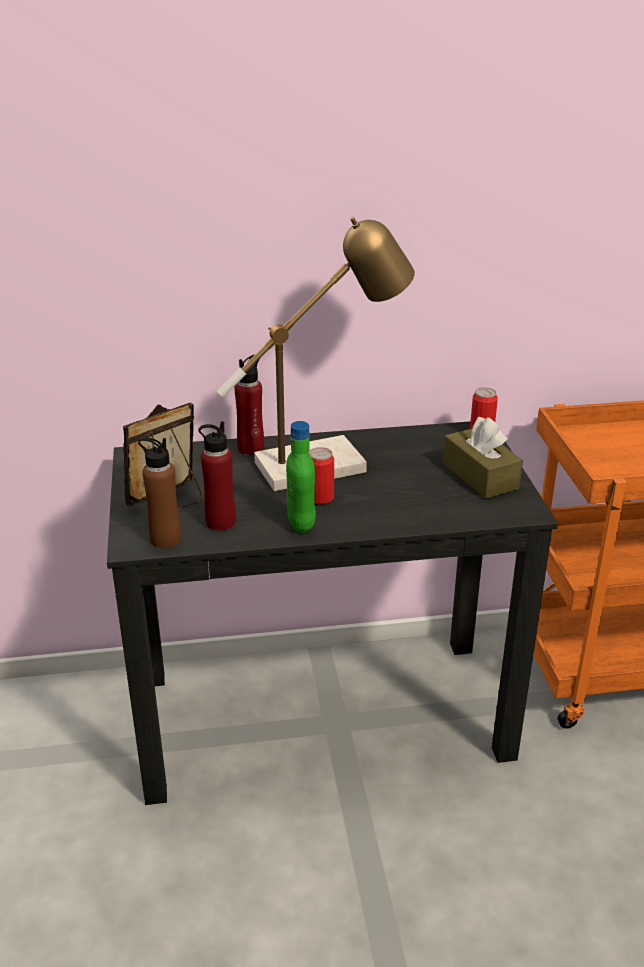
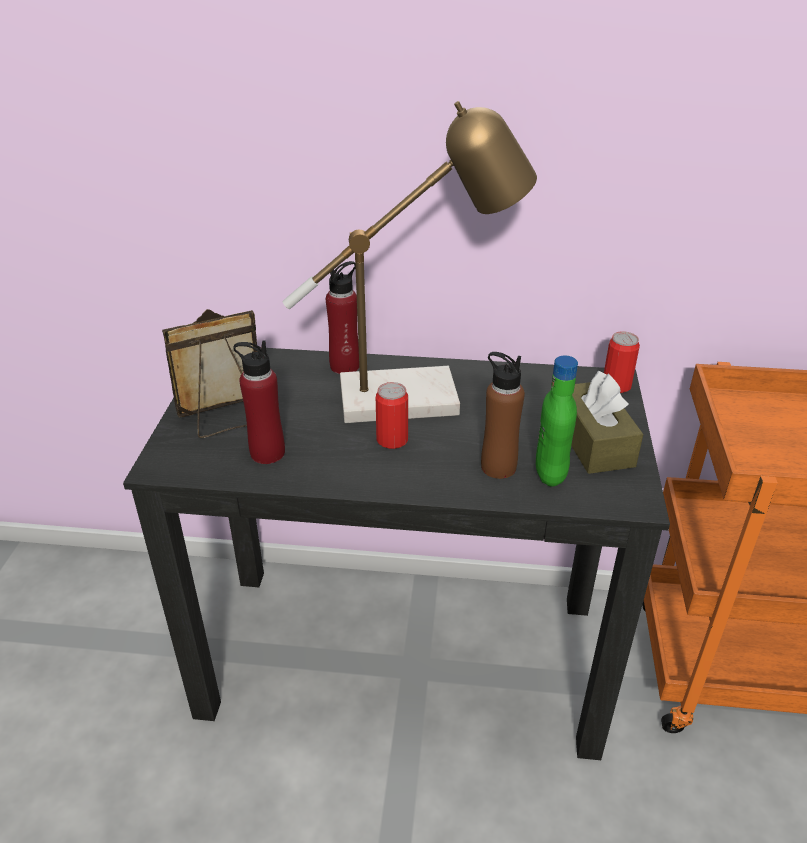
camera: 15 degrees right, 5 degrees up
brown bottle [138,437,181,548] -> brown bottle moved to [481,352,525,479]
green bottle [286,421,316,533] -> green bottle moved to [536,356,578,487]

